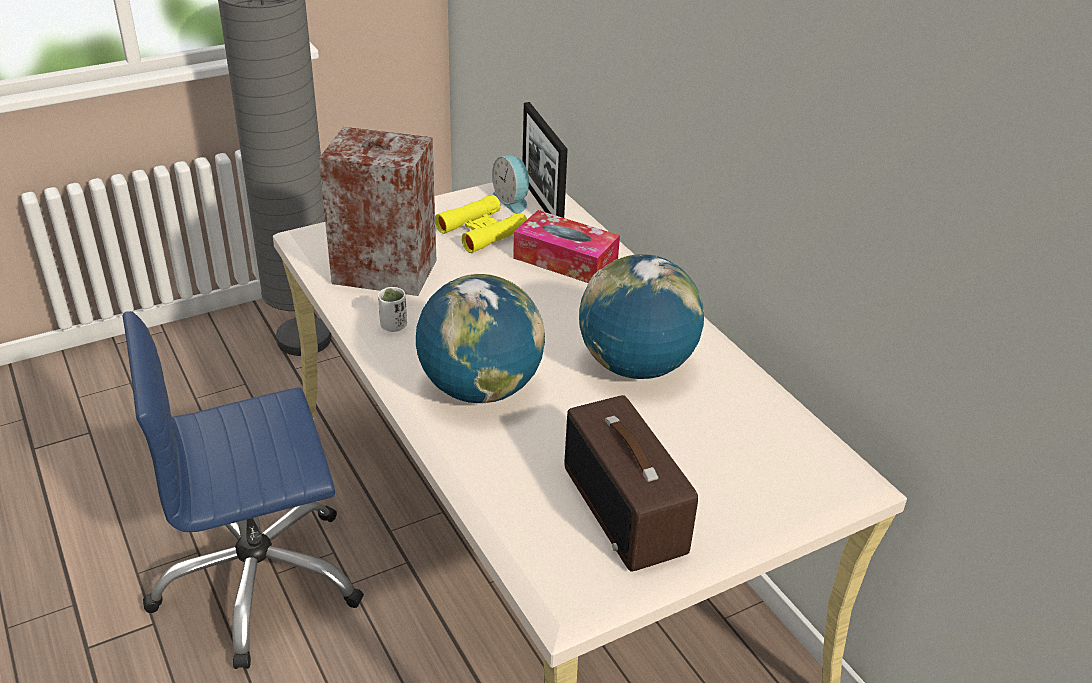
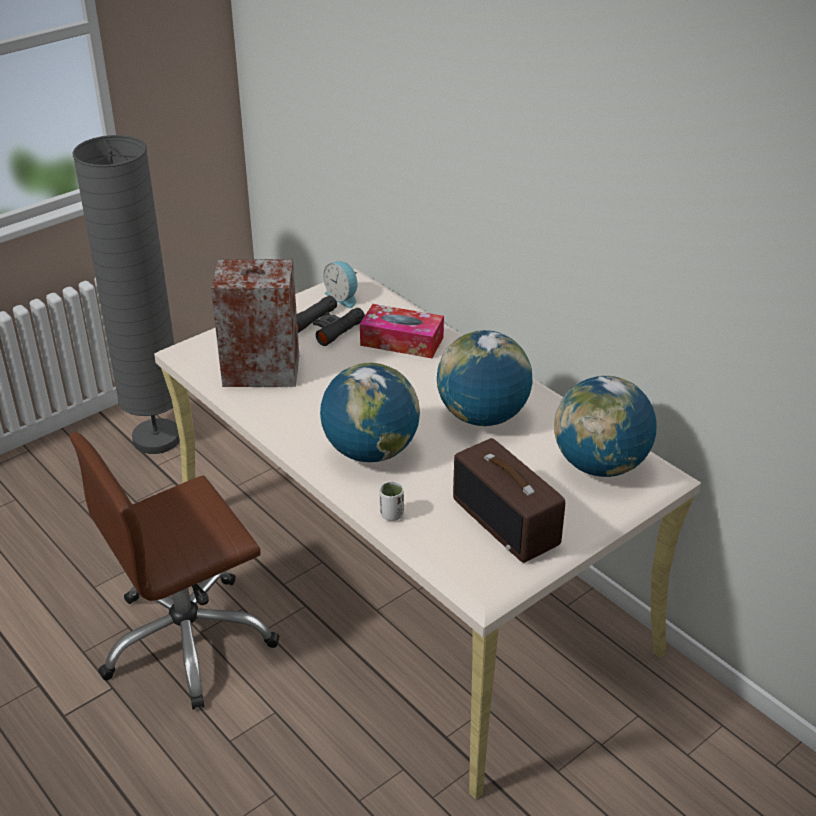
camera: 10 degrees left, 0 degrees up
blue office chair [123,311,364,669] -> brown office chair [70,432,279,710]
white cup [378,287,407,332] -> white cup moved to [380,481,404,521]
yellow binoculars [435,195,527,253] -> black binoculars [297,296,365,346]
picture frame [523,102,568,218] -> none
none -> globe [554,376,657,477]

